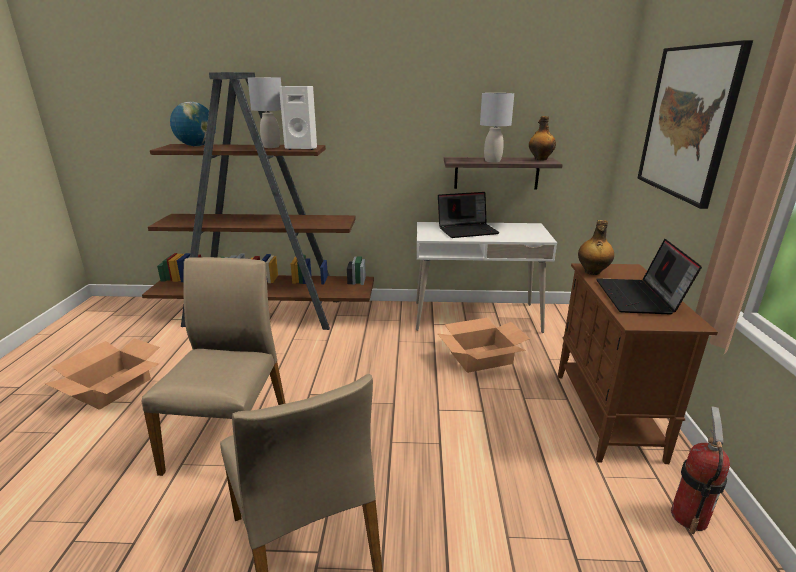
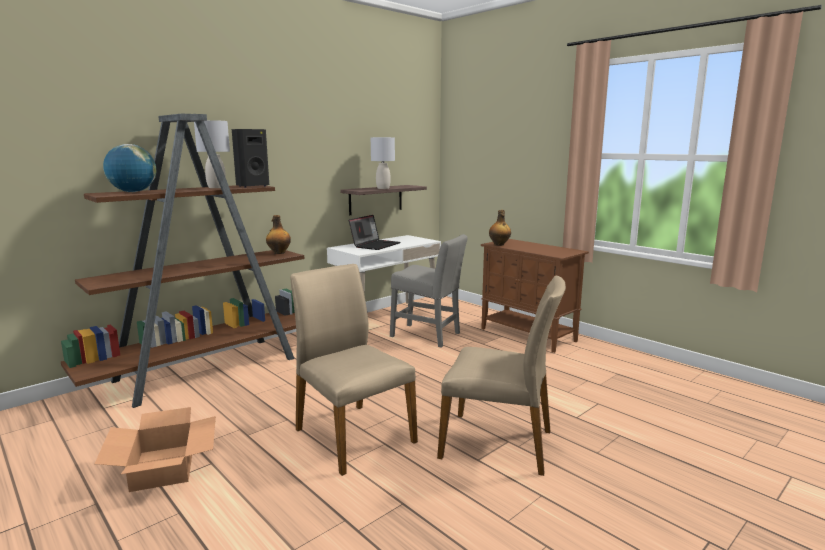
camera: 45 degrees left, 10 degrees down
white speaker [279,86,317,150] -> black speaker [232,129,269,188]
cardboard box [437,318,530,373] -> grey chair [390,234,468,348]
bottle [529,116,556,160] -> bottle moved to [266,215,291,254]
laptop [596,239,702,314] -> none
picture [637,40,753,209] -> none
fire extinguisher [671,406,730,534] -> none

